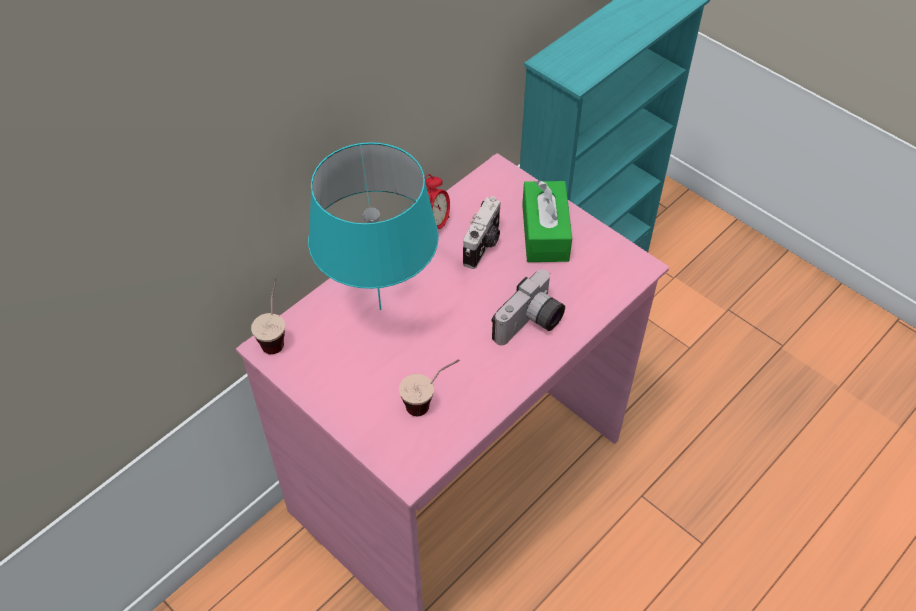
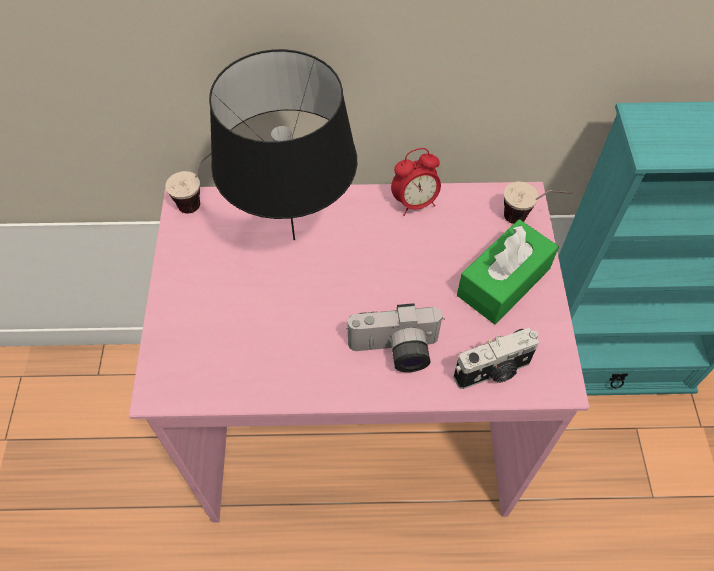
camera: 45 degrees right, 5 degrees up
turquoise table lamp [308,142,439,310] -> black table lamp [209,49,357,240]
cup [399,359,460,416] -> cup moved to [504,182,572,224]
camera [463,196,501,269] -> camera moved to [453,328,539,389]

